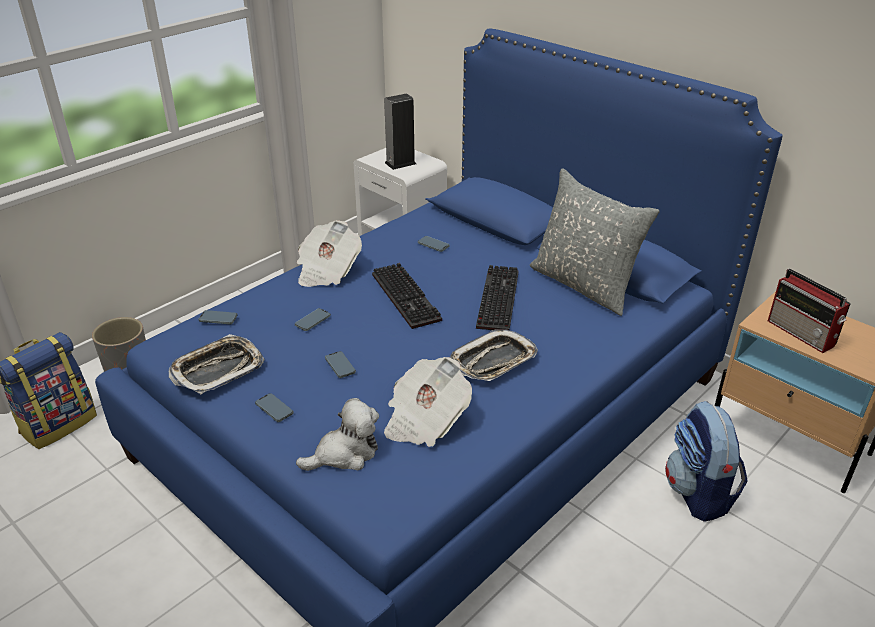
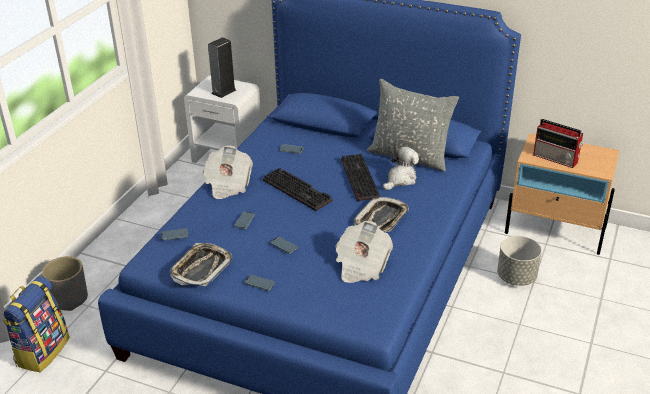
camera: 20 degrees left, 0 degrees up
plush toy [296,398,379,471] -> plush toy moved to [383,146,419,190]
backpack [665,401,747,522] -> grey planter [497,236,542,286]

